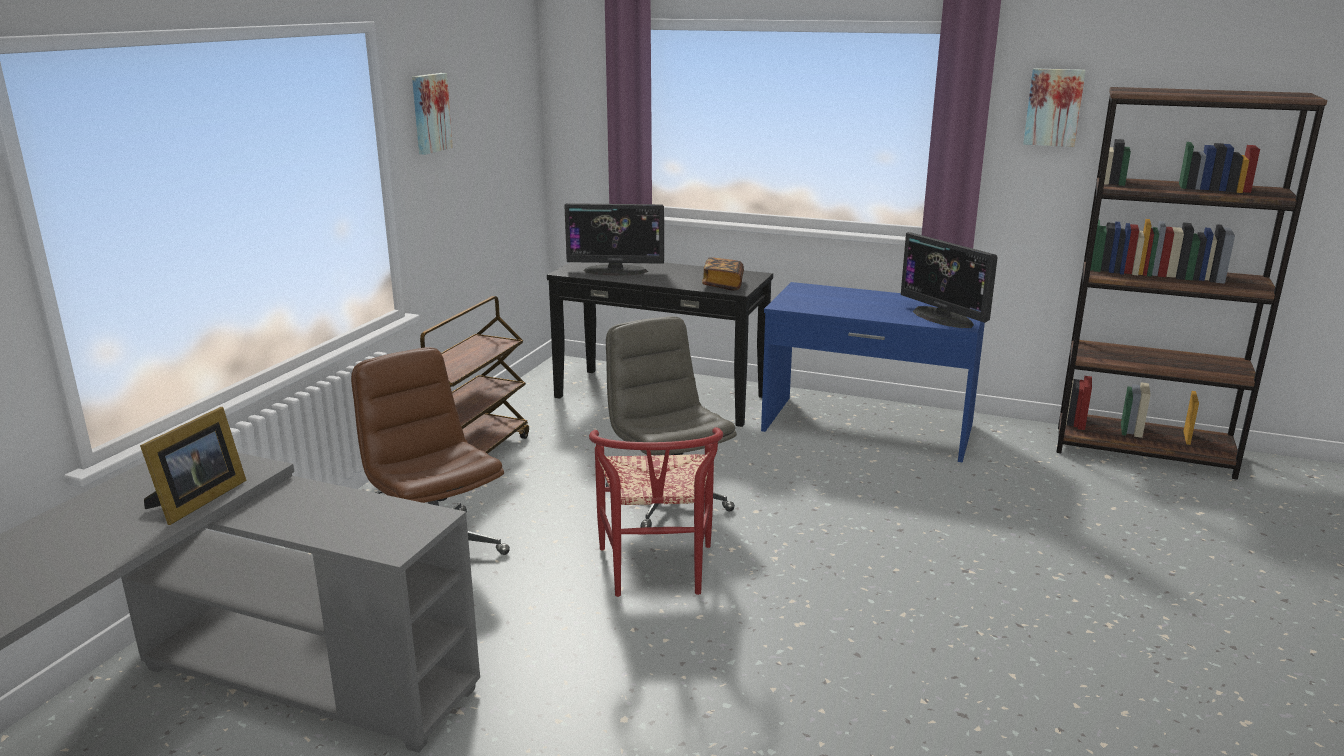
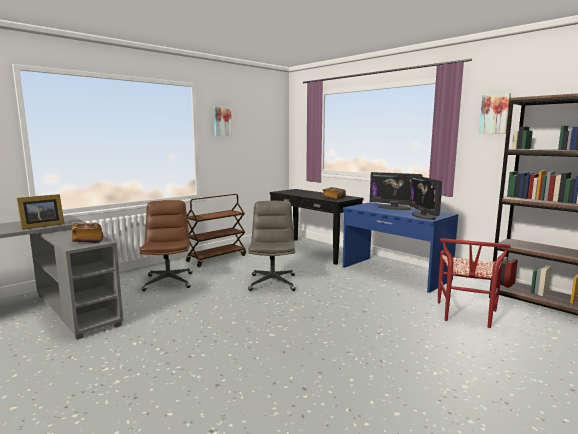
camera: 25 degrees right, 10 degrees down
monitor [564,203,664,276] -> monitor moved to [370,172,423,210]
red chair [589,427,723,597] -> red chair moved to [438,238,511,328]
none -> book [71,223,103,243]

